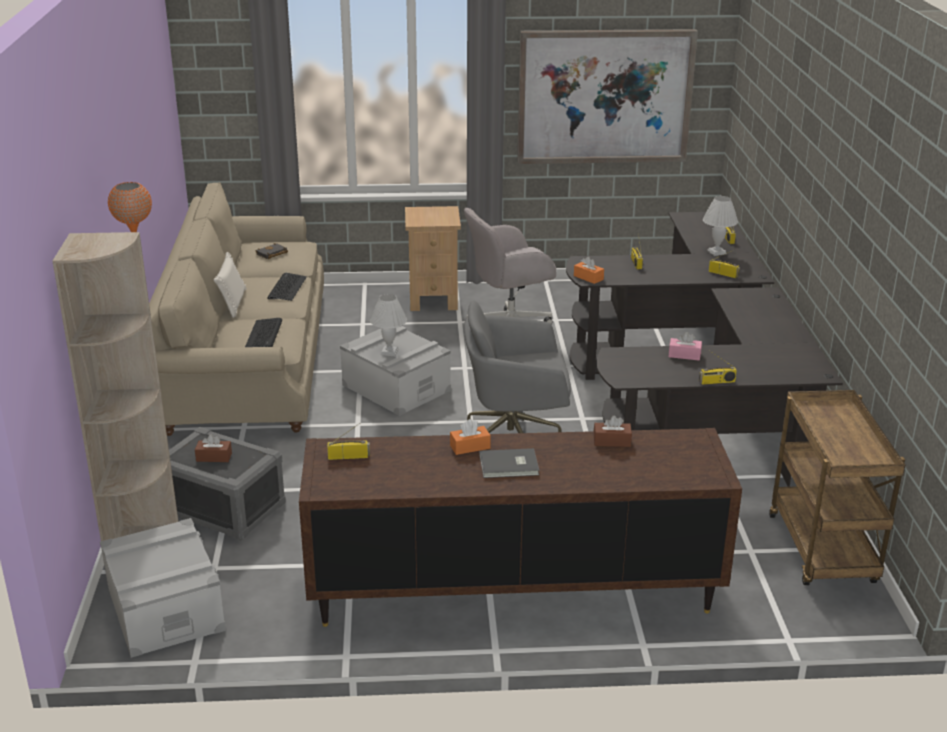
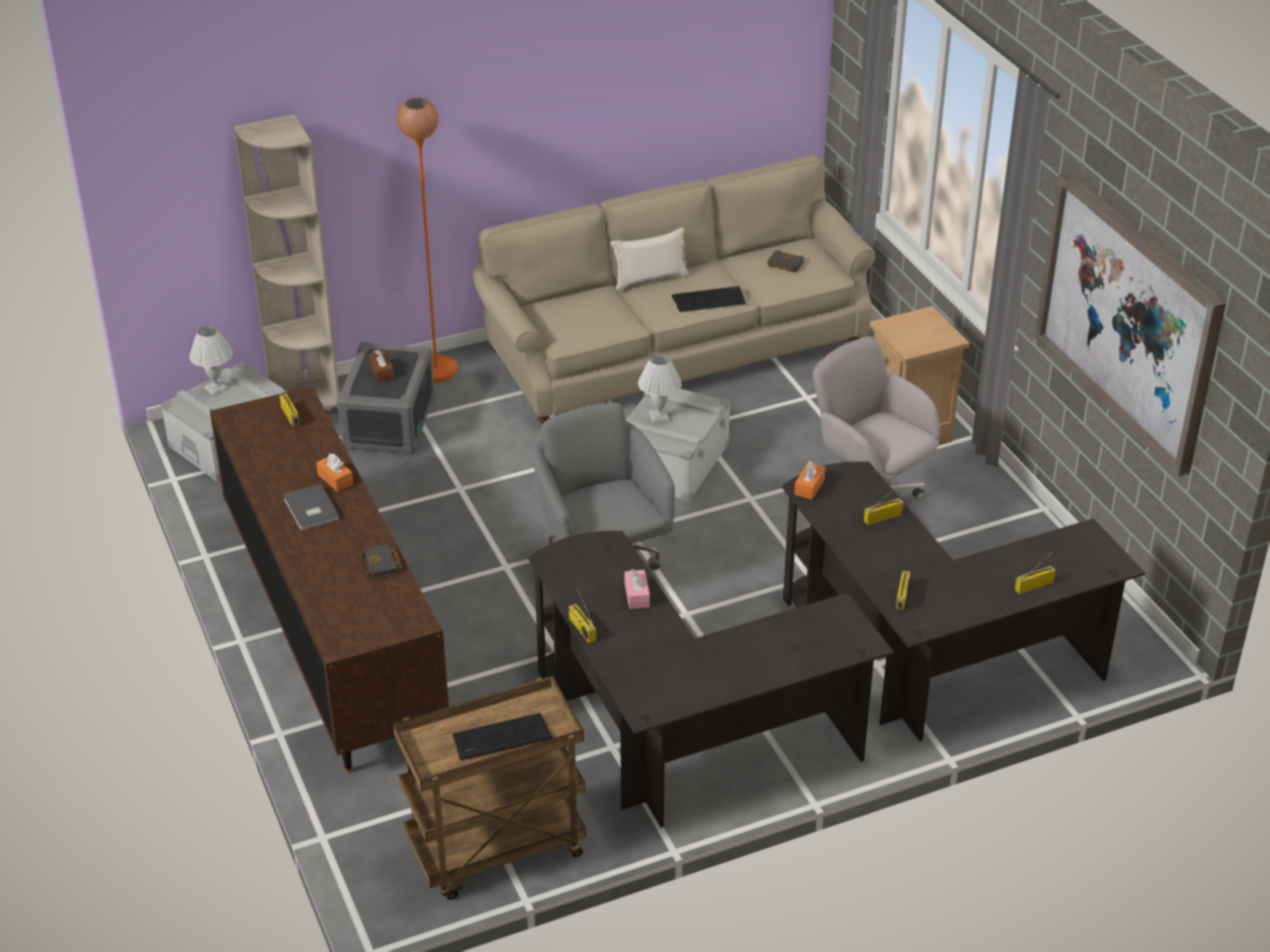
camera: 70 degrees right, 10 degrees up
keyboard [245,318,282,347] -> keyboard moved to [452,713,553,760]
brown tissue box [594,415,632,447] -> black book [360,544,402,578]
white table lamp [703,196,738,256] -> white table lamp moved to [189,326,233,396]

